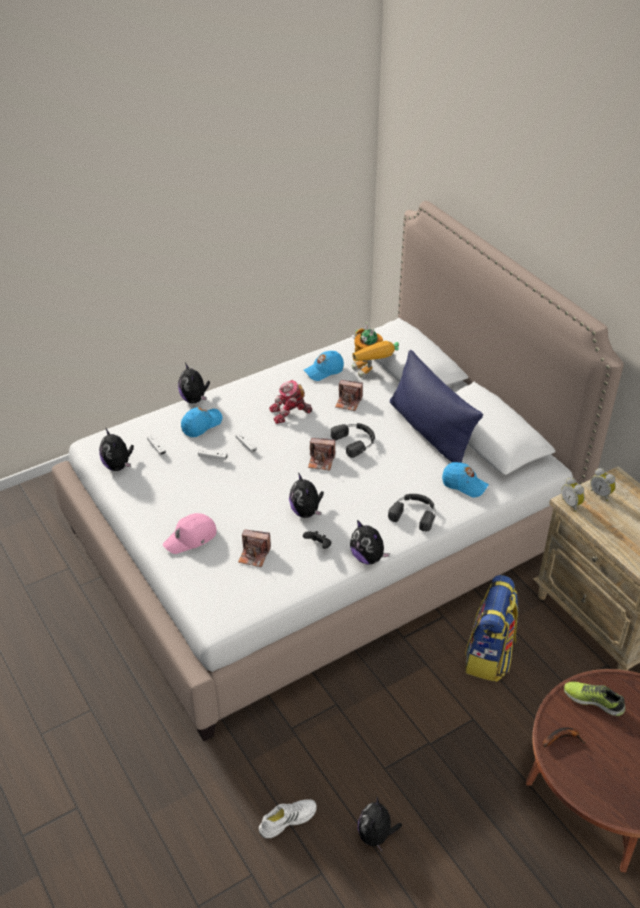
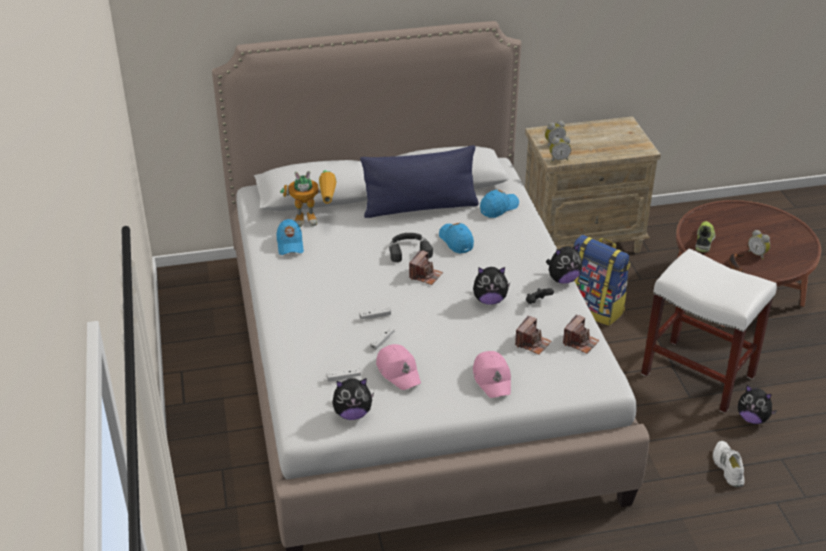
camera: 70 degrees left, 5 degrees down
plush toy [178,362,210,403] -> none
blue cap [181,407,222,437] -> blue cap moved to [439,223,474,254]
toy robot [269,380,312,424] -> none
camera [335,380,363,411] -> camera moved to [563,314,600,354]
black headphones [388,494,436,532] -> none
shoe [564,682,625,716] -> shoe turned 150 degrees clockwise [695,221,715,252]
none -> pink cap [376,344,421,390]
none -> white stool [641,248,777,413]
none -> alarm clock [748,230,770,260]

